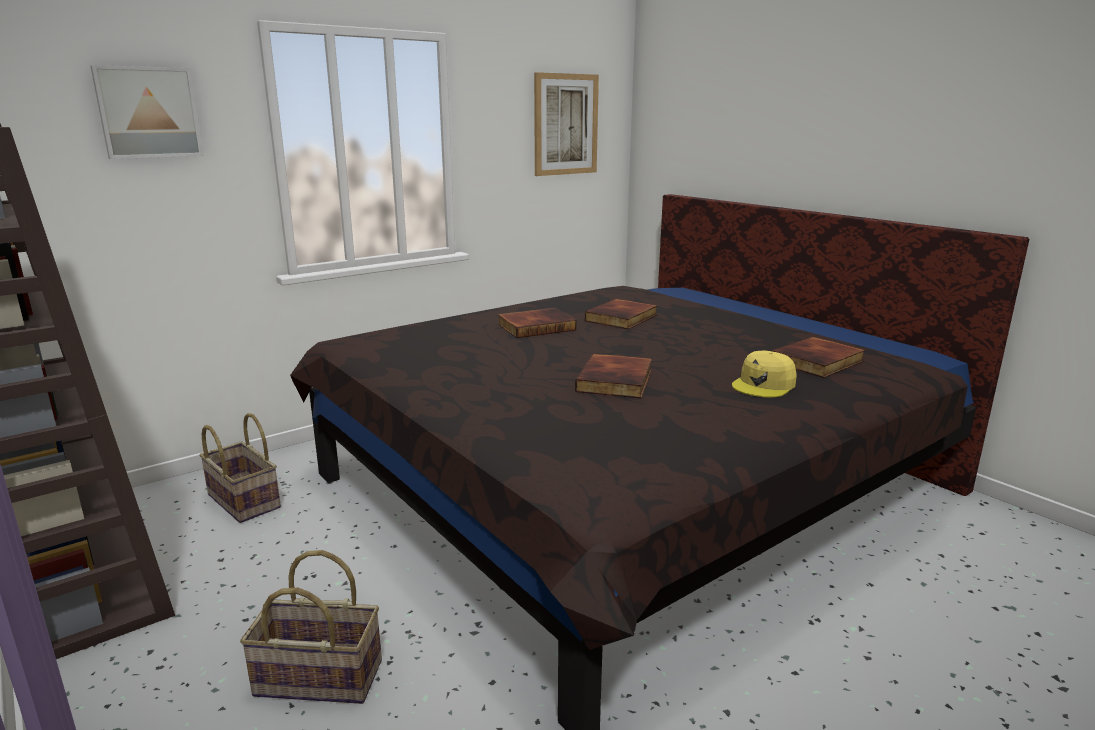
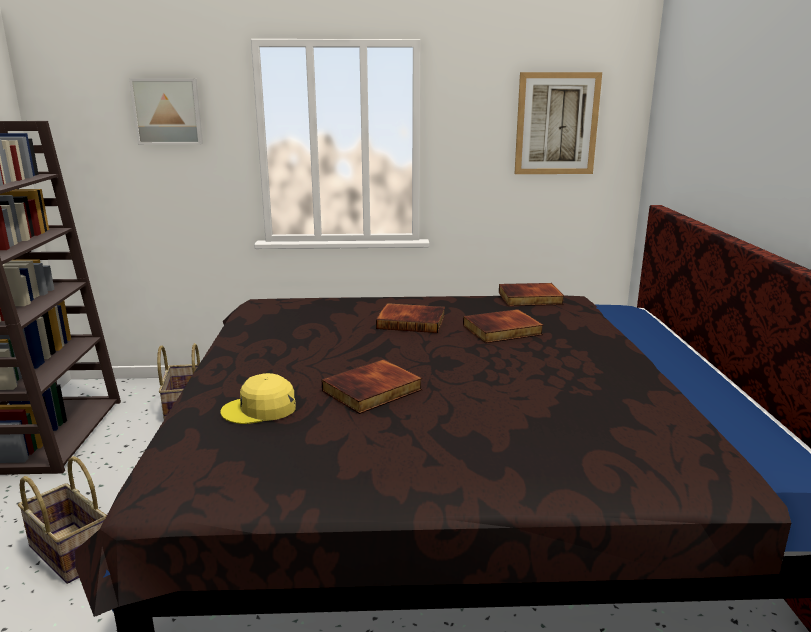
camera: 35 degrees right, 0 degrees up
yellow cap [732,351,797,397] -> yellow cap moved to [220,373,296,424]
book [772,336,865,378] -> book moved to [499,283,564,306]

